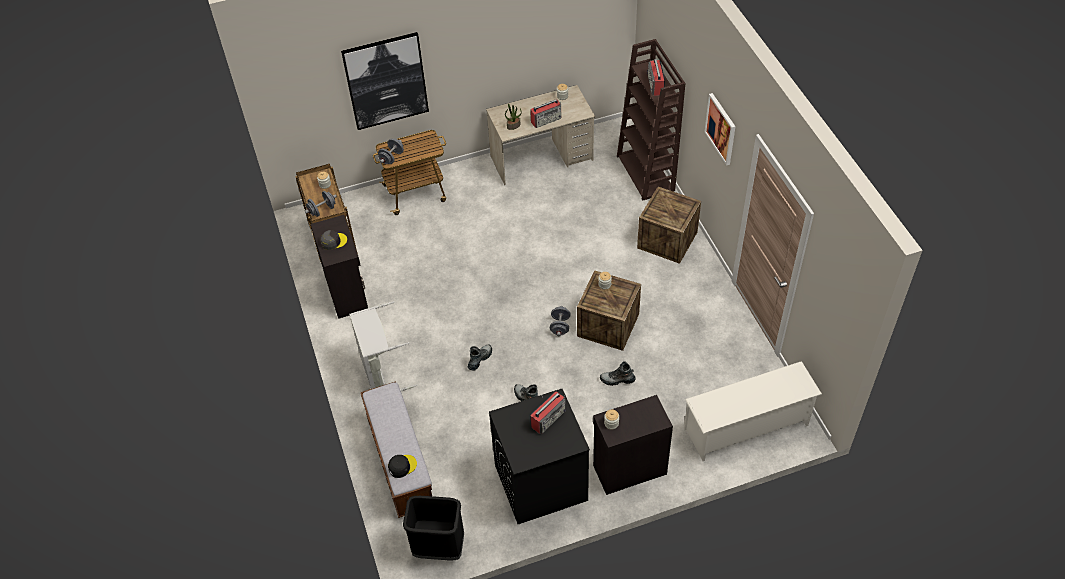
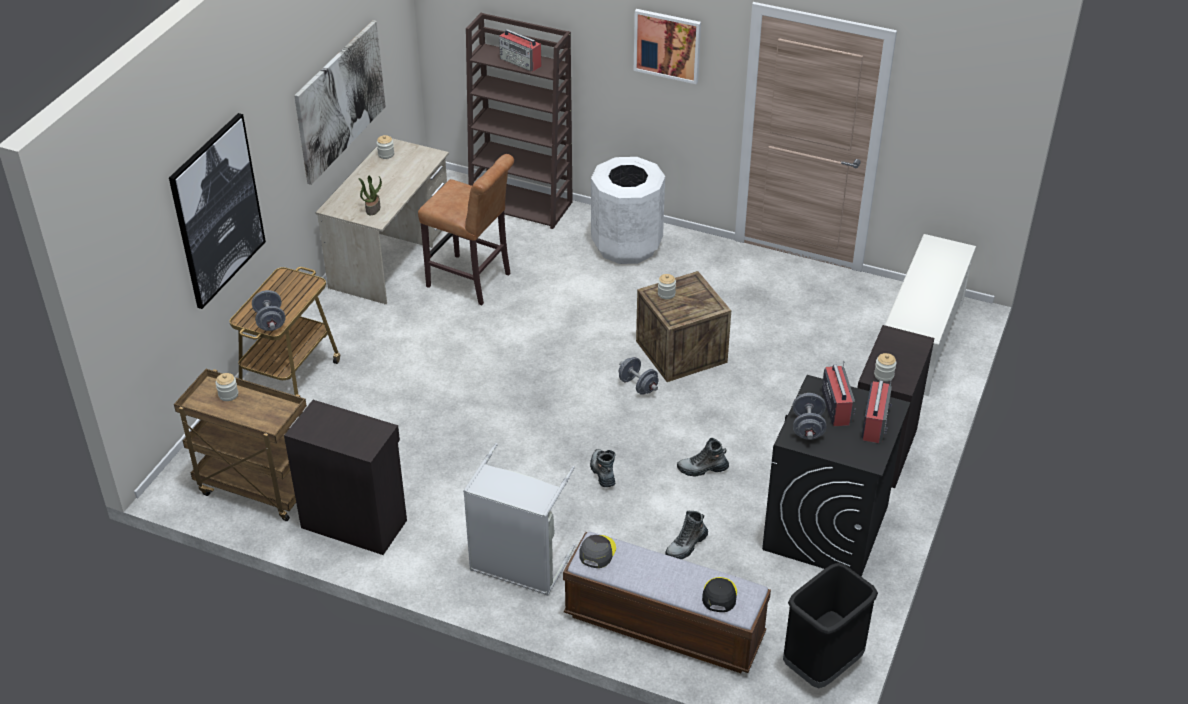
camera: 50 degrees left, 10 degrees down
grey dumbbell [305,191,337,217] -> grey dumbbell moved to [793,393,826,440]
grey cap [321,230,347,250] -> grey cap moved to [580,535,616,568]
radio [530,99,561,128] -> radio moved to [861,379,892,443]
boot [600,361,636,386] -> boot moved to [665,511,708,559]
crate [637,187,701,264] -> white trash can [591,157,665,264]
none -> picture [294,20,386,185]
none -> brown stool [418,154,514,305]

